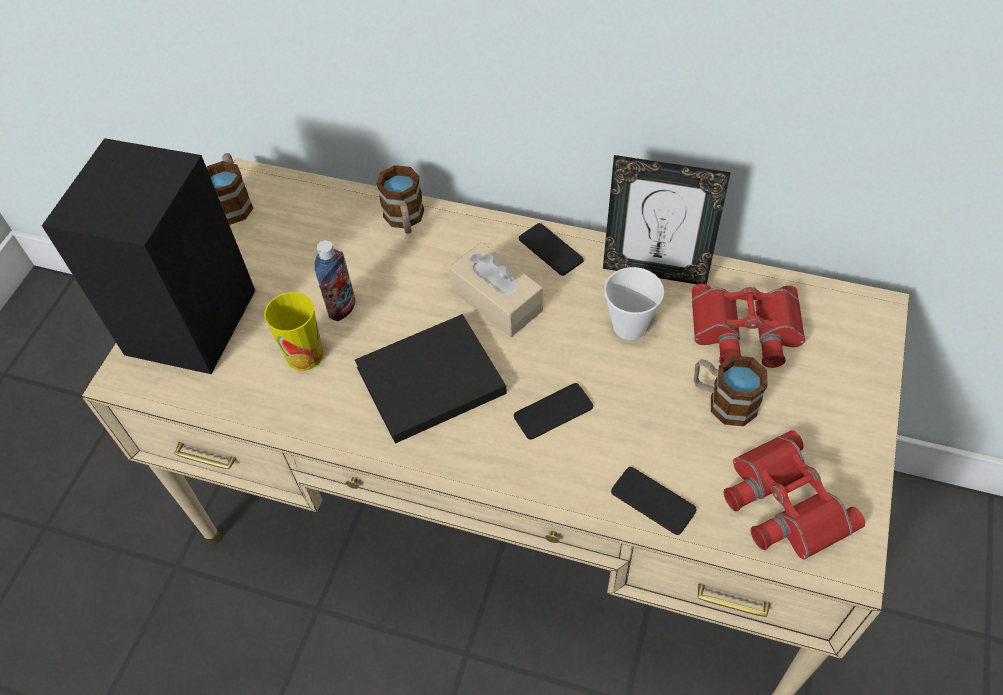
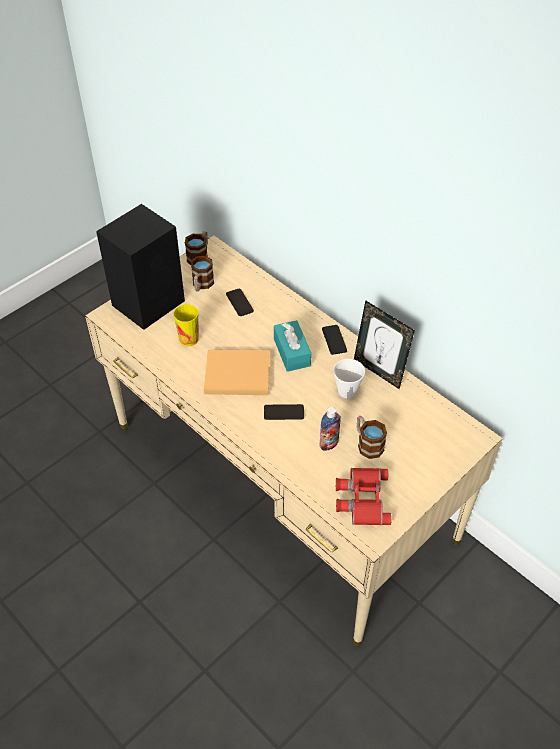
camera: 25 degrees right, 5 degrees down
bottle [315,240,355,321] -> bottle moved to [319,407,341,451]
black book [355,314,507,444] -> beige book [204,350,270,395]
mug [376,165,424,234] -> mug moved to [191,256,214,291]
beige tissue box [449,242,543,337] -> turquoise tissue box [274,320,311,372]
phone [611,467,697,535] -> phone moved to [226,288,254,316]
red binoculars [692,284,805,368] -> none

